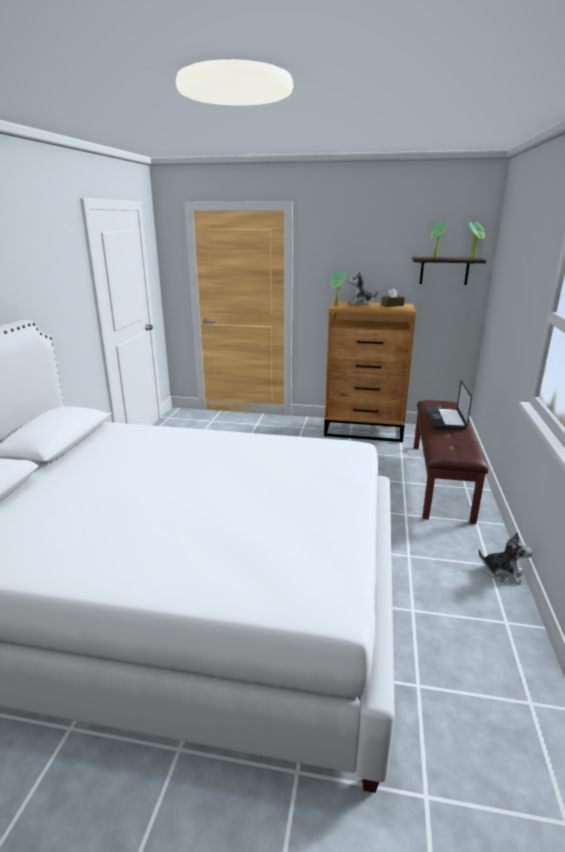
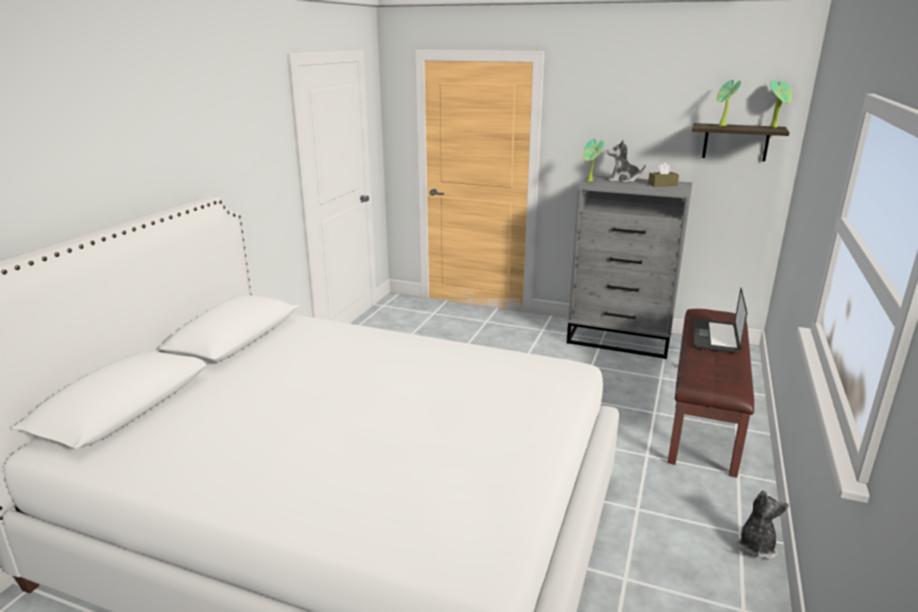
camera: 10 degrees right, 0 degrees up
brown dresser [324,301,416,442] -> grey dresser [567,175,692,359]
plush toy [479,532,533,585] -> plush toy turned 105 degrees counterclockwise [735,490,789,560]

